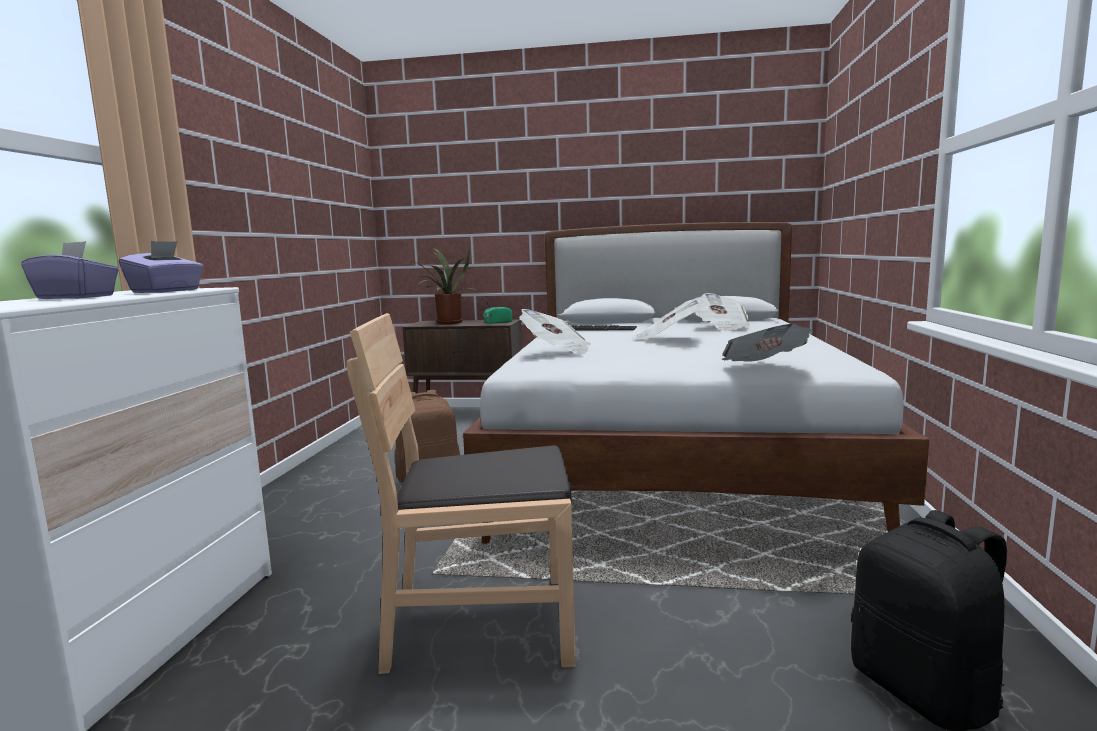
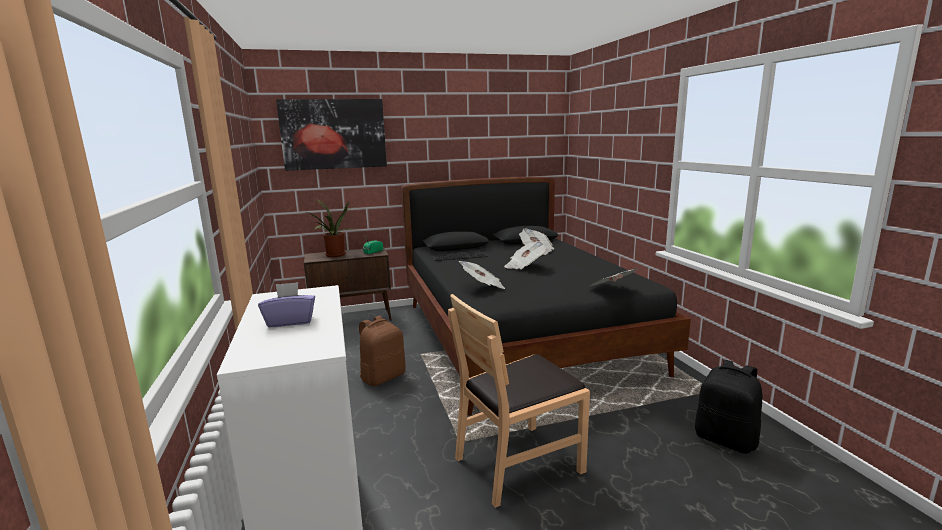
camera: 25 degrees left, 5 degrees up
purple tissue box [119,241,203,293] -> none
white bed [463,222,929,544] -> black bed [401,177,691,416]
none -> picture [276,99,387,171]

